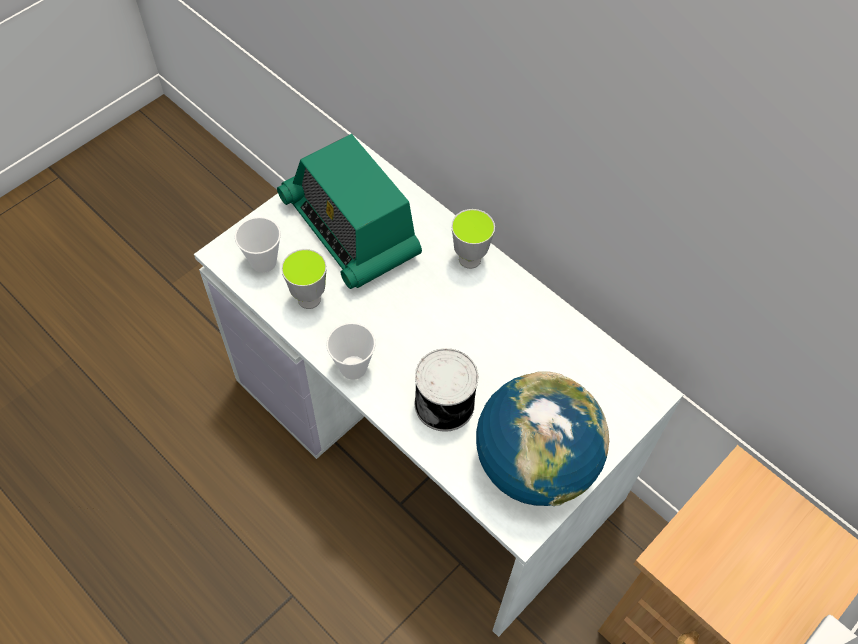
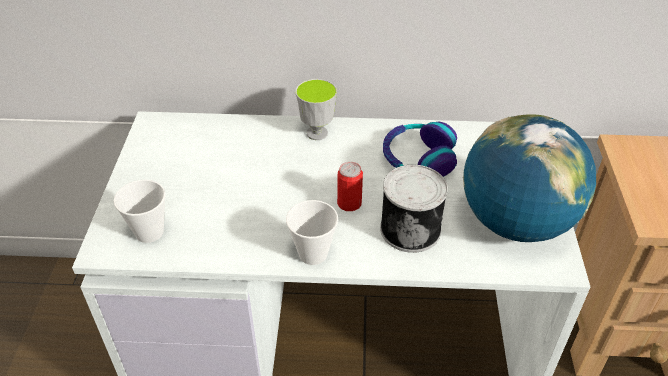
camera: 40 degrees left, 15 degrees down
radio [277,134,422,289] -> none
cup [281,249,327,309] -> none
none -> can [337,162,363,211]
none -> headphones [383,122,457,177]

